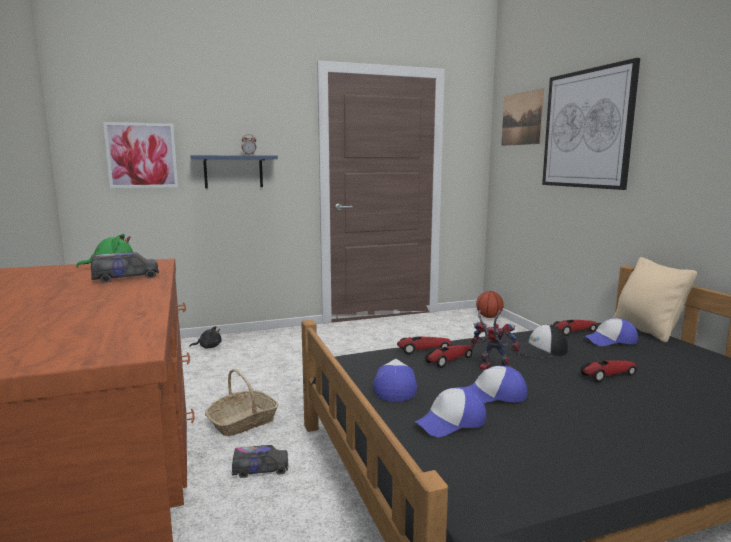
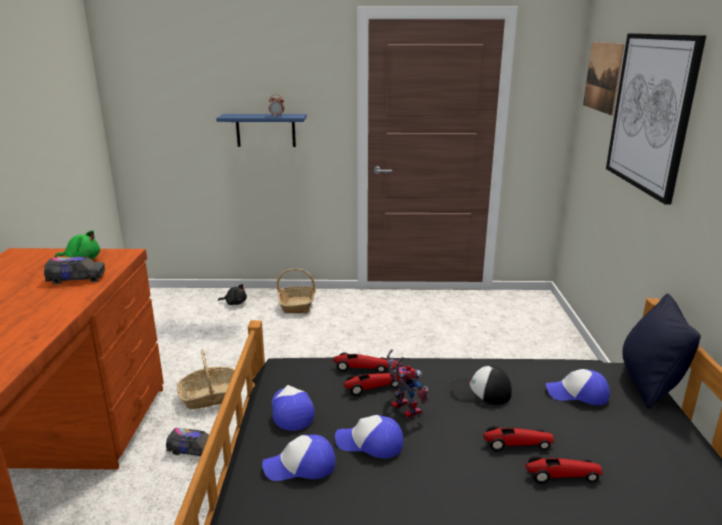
camera: 20 degrees right, 10 degrees up
picture [103,122,178,188] -> none
cap [373,359,417,402] -> cap turned 45 degrees counterclockwise [272,385,315,431]
basketball [476,291,504,318] -> none
toy car [553,320,597,336] -> toy car moved to [525,456,602,484]
beige pillow [614,257,697,343] -> black pillow [622,293,701,409]
none -> basket [277,269,316,313]

